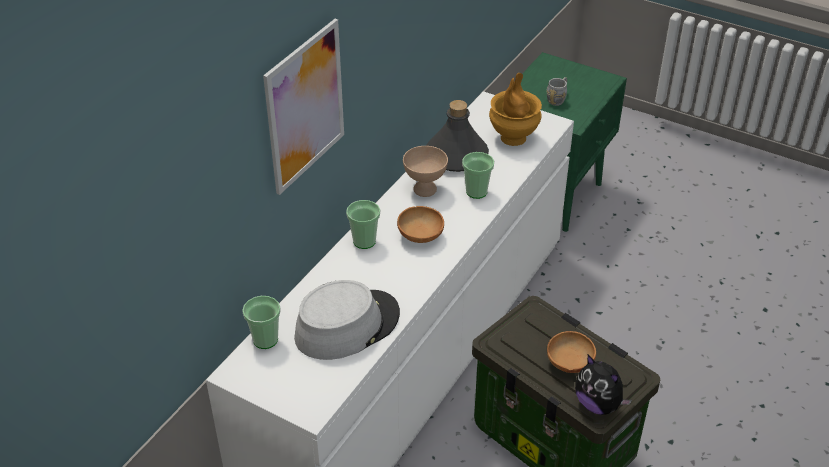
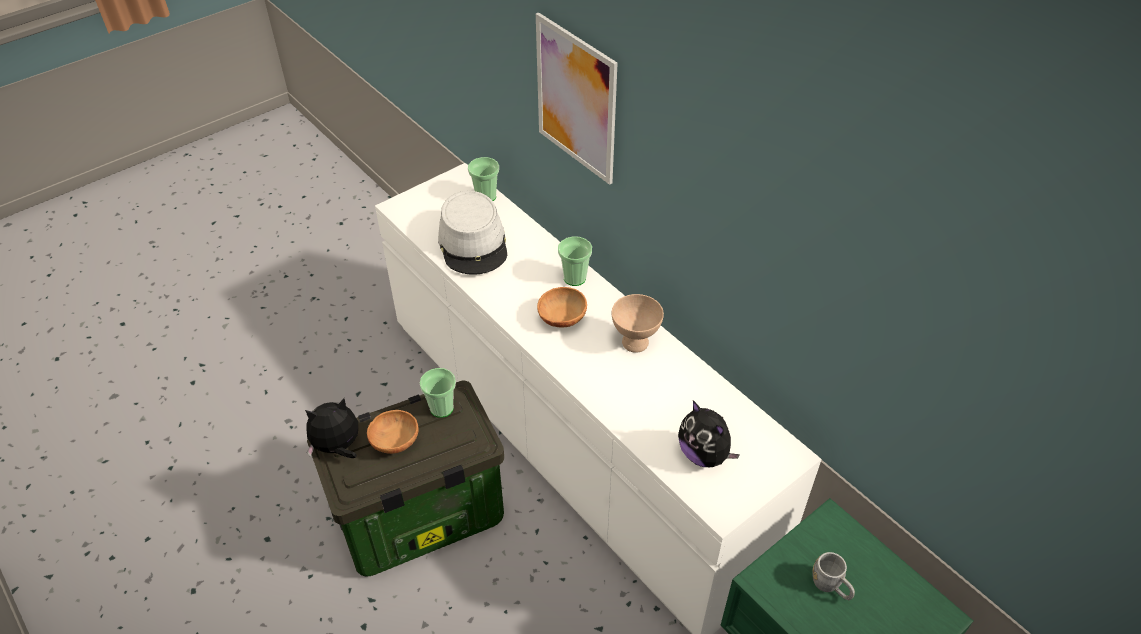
camera: 110 degrees right, 5 degrees up
grey bottle [426,100,489,172] -> none
cup [462,152,494,199] -> cup moved to [420,368,456,418]
brown vase [489,73,542,146] -> plush toy [678,400,740,467]

